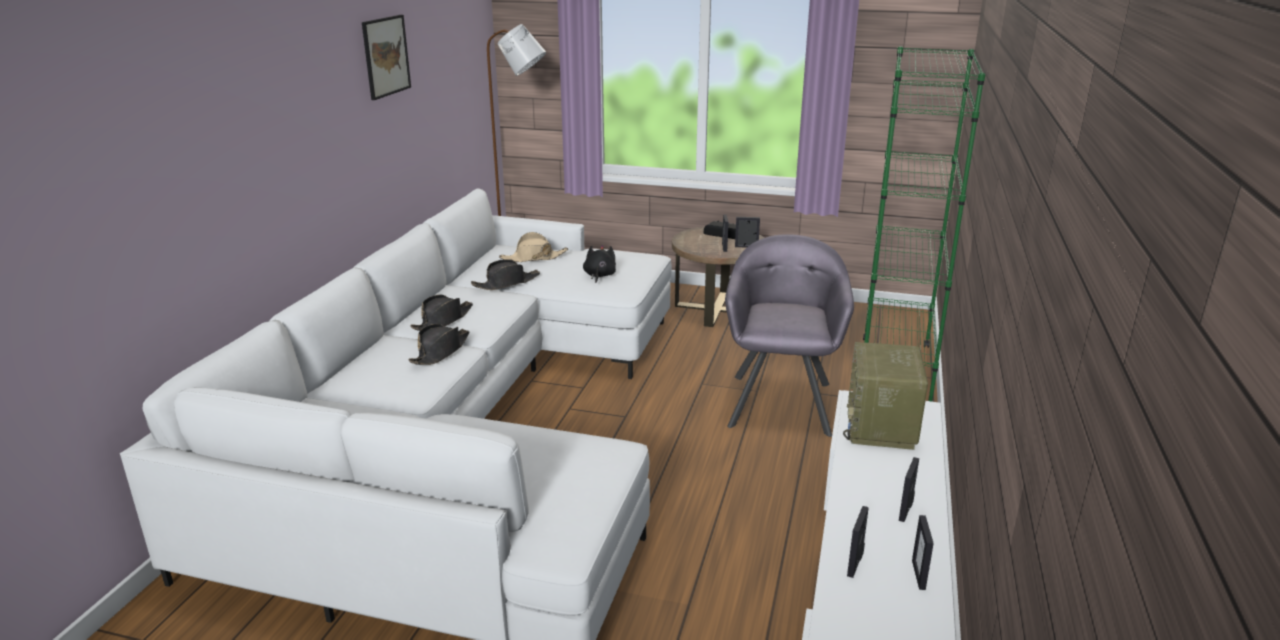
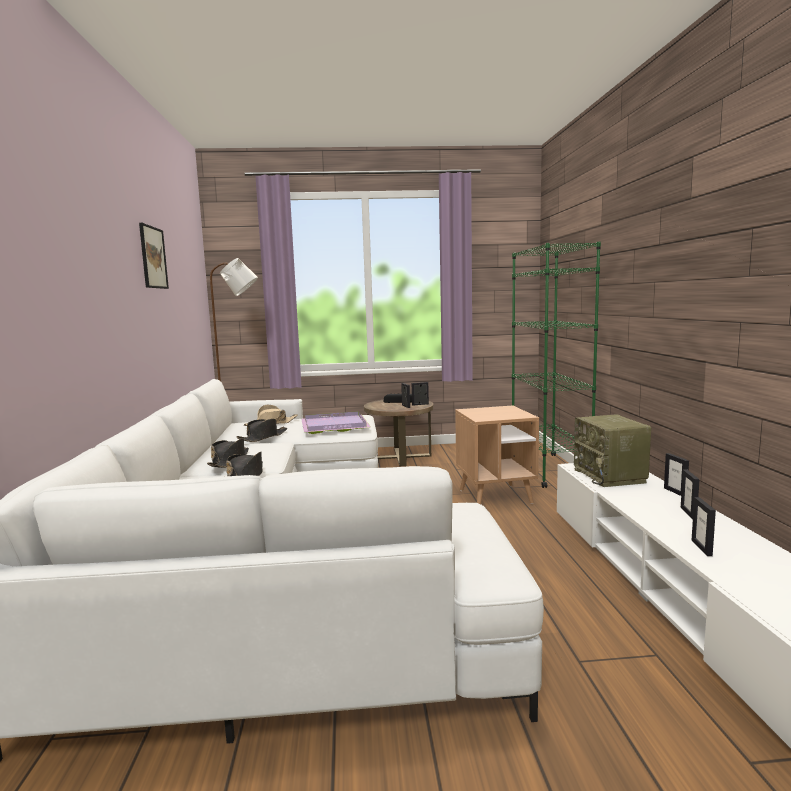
camera: 20 degrees left, 15 degrees down
black plush toy [583,245,616,283] -> purple tray [301,411,371,434]
grey armchair [725,234,854,437] -> brown side table [455,406,539,504]
picture frame [912,515,934,590] -> picture frame moved to [664,453,689,496]

